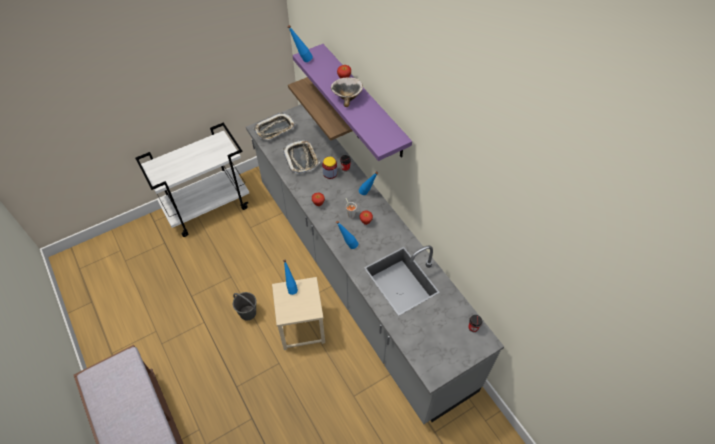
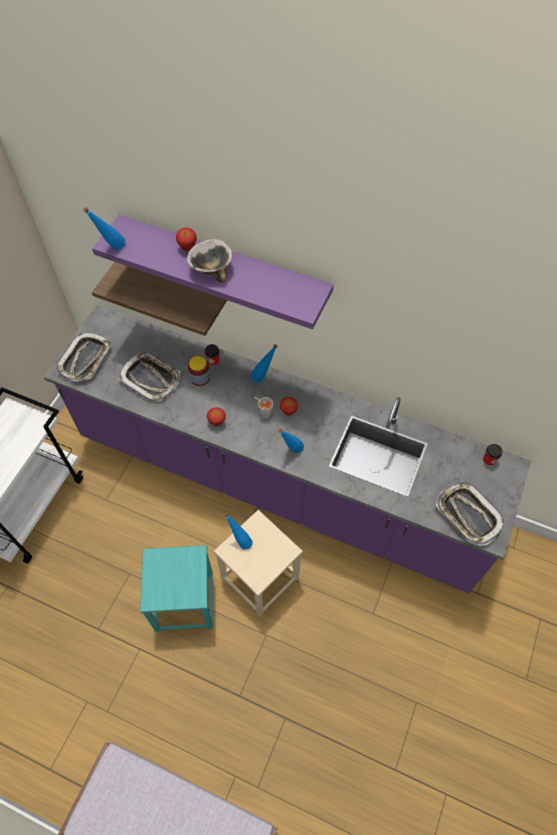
camera: 35 degrees left, 5 degrees up
grey bucket [233,292,257,321] -> turquoise stool [140,545,213,632]
grey counter [246,104,504,424] -> purple counter [44,305,531,594]
none -> tray [436,481,505,546]

